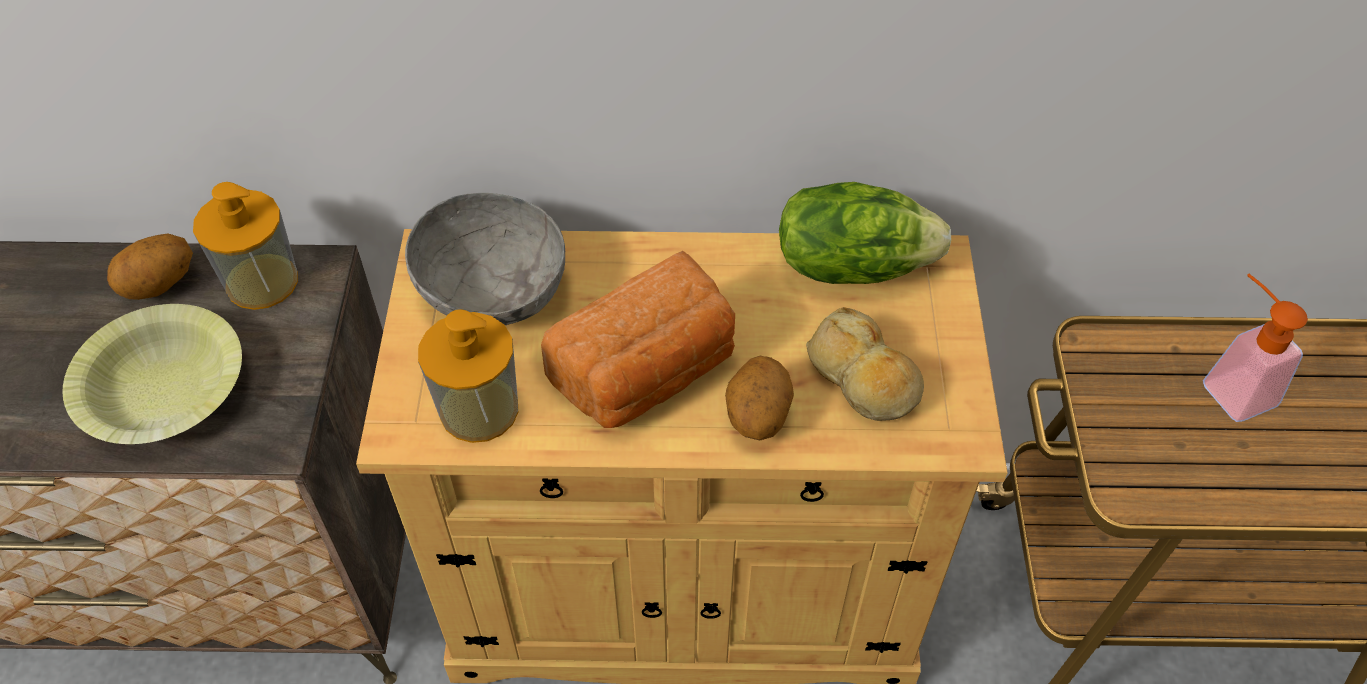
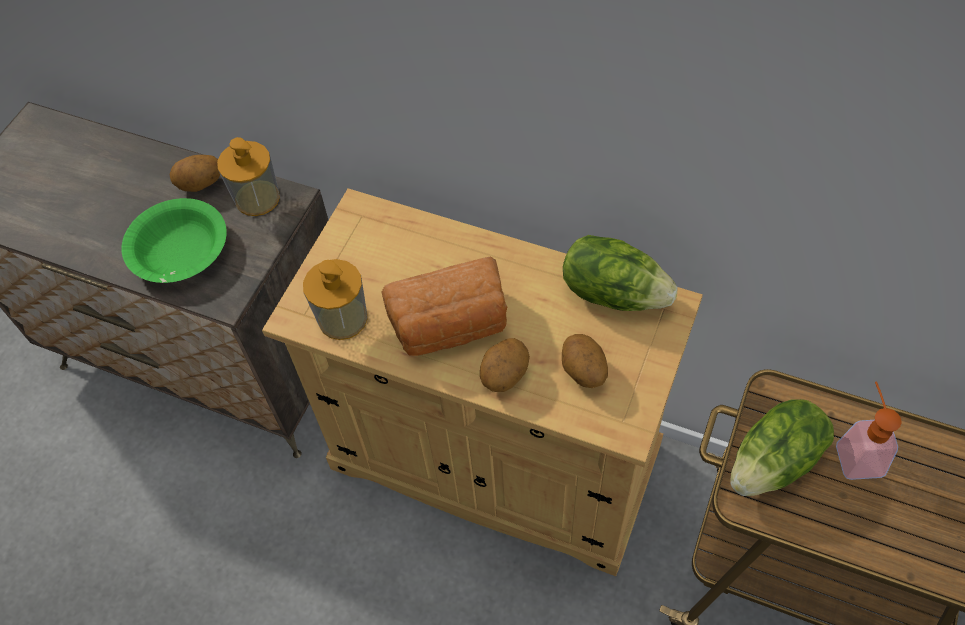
camera: 25 degrees right, 5 degrees up
yellow bowl [62,304,242,444] -> green bowl [121,198,227,283]
grey bowl [405,193,565,325] -> none
bread [806,307,924,421] -> potato [562,334,608,388]
none -> lettuce [730,399,834,496]

